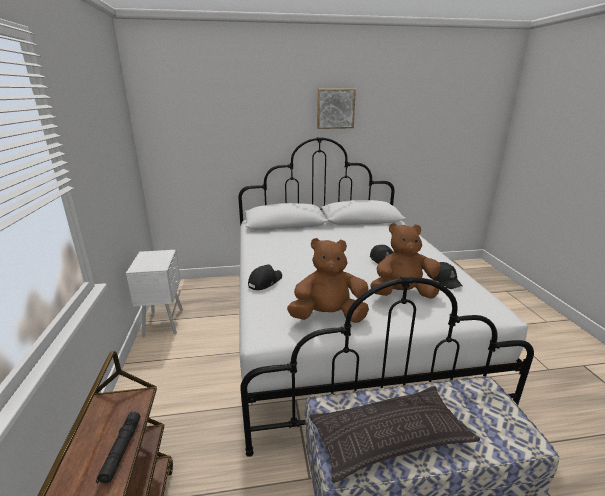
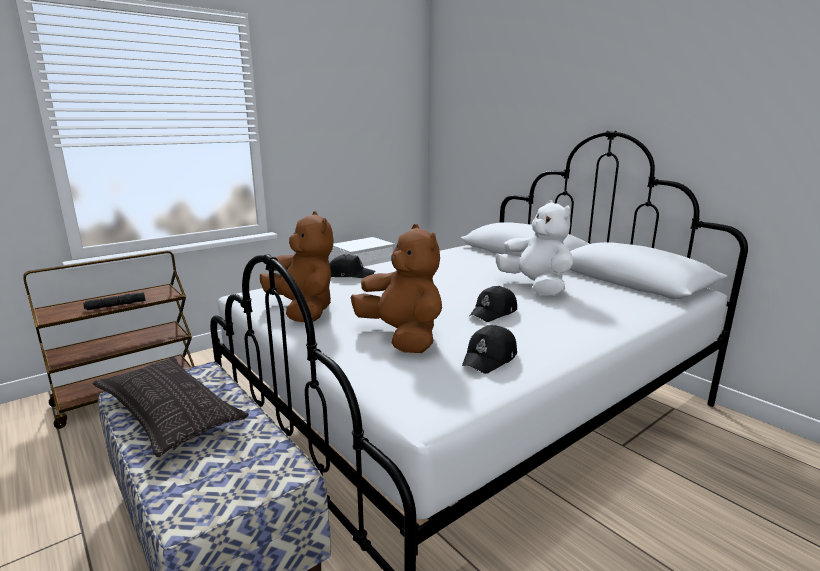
camera: 60 degrees right, 5 degrees down
picture [317,89,356,129] -> none
none -> white plush toy [495,200,574,296]

